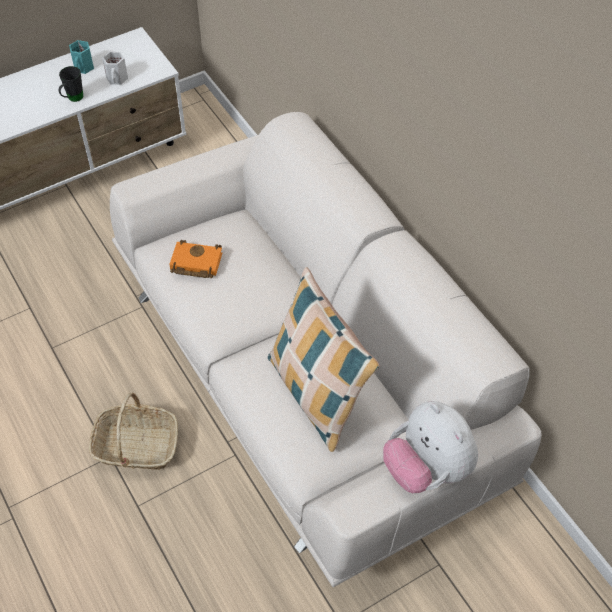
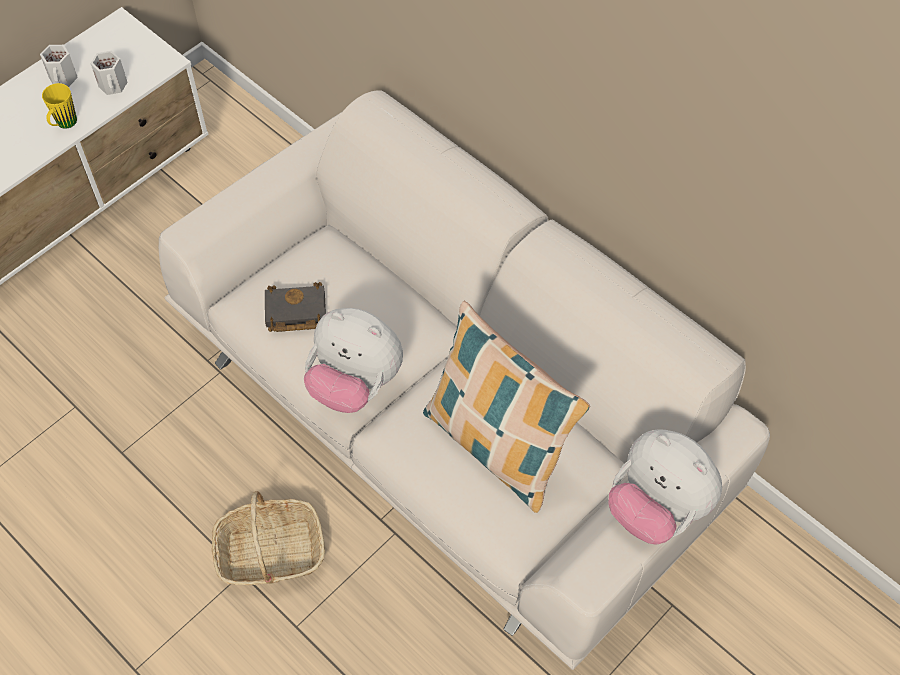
camera: 15 degrees left, 5 degrees up
black mug [59,66,83,102] -> yellow mug [42,83,77,129]
turquoise mug [69,40,94,74] -> white mug [40,45,78,87]
orange book [169,240,222,278] -> black book [265,282,326,332]
none -> plush toy [304,308,403,413]

